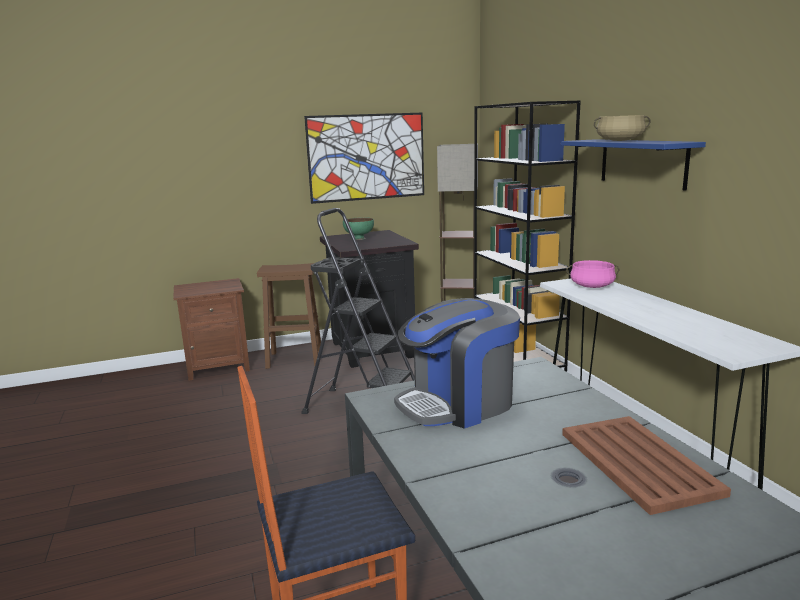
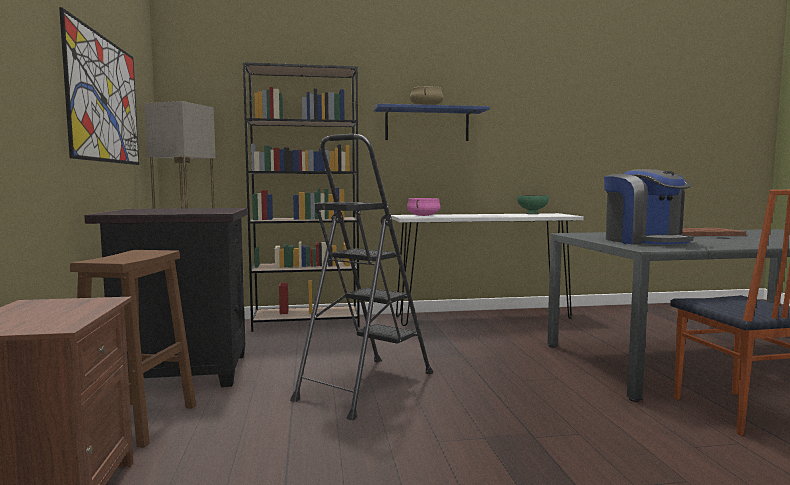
camera: 80 degrees left, 10 degrees down
green bowl [343,217,374,240] -> green bowl moved to [517,195,549,214]

